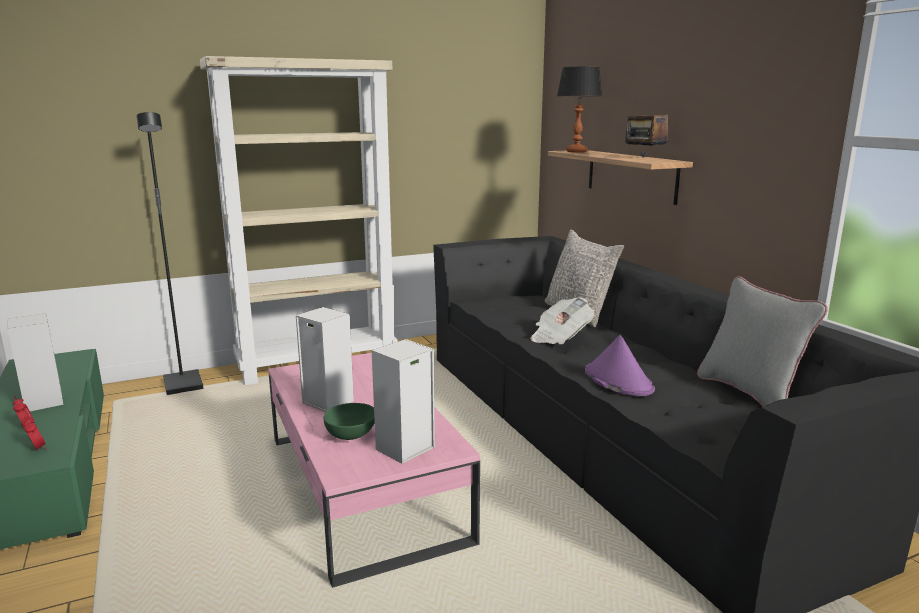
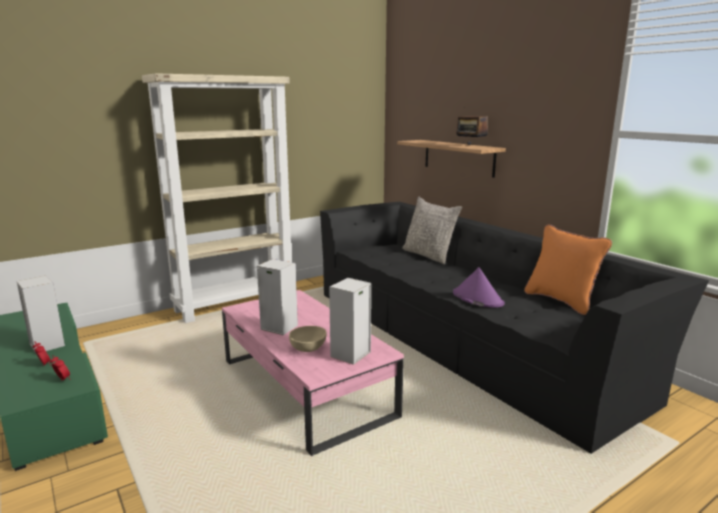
camera: 10 degrees left, 0 degrees up
black floor lamp [136,112,203,395] -> none
green bowl [324,403,375,440] -> beige bowl [289,326,327,352]
newspaper [530,297,594,345] -> none
table lamp [557,67,602,153] -> none
grey pillow [697,276,828,407] -> orange pillow [524,224,612,315]

